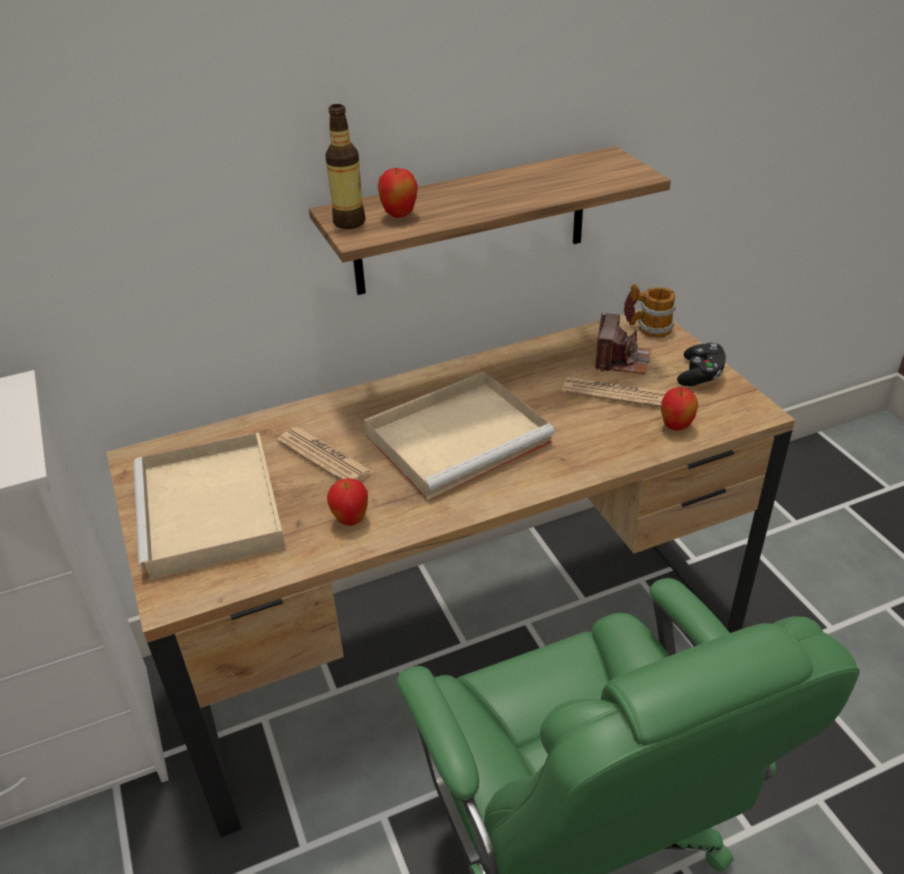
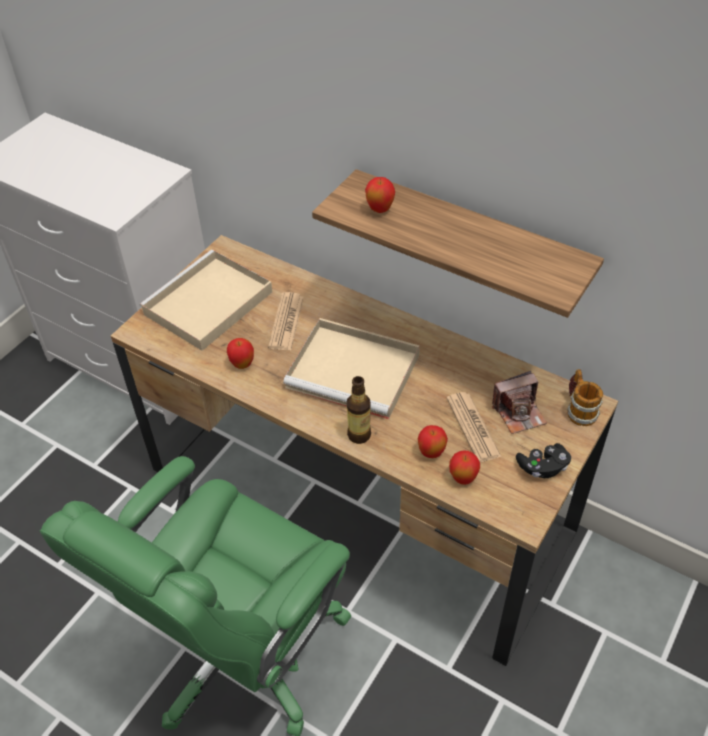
camera: 55 degrees right, 10 degrees up
bottle [325,104,365,229] -> bottle moved to [347,376,371,444]
none -> apple [418,425,448,458]

